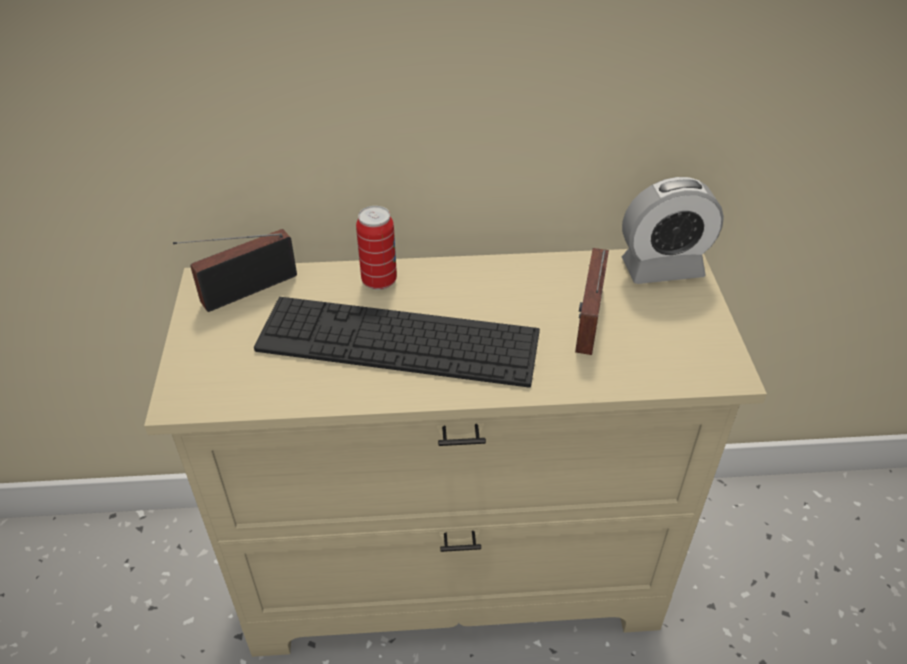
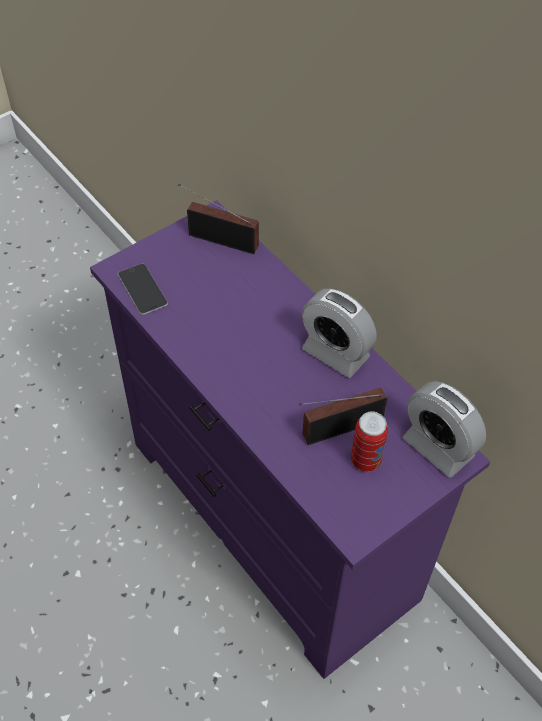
camera: 55 degrees right, 10 degrees up
beige dresser [144,249,767,657] -> purple dresser [90,200,490,679]
keyboard [254,297,540,388] -> none
can [356,206,397,290] -> can moved to [351,411,388,472]
none -> phone [118,263,168,315]
none -> alarm clock [302,289,377,378]

